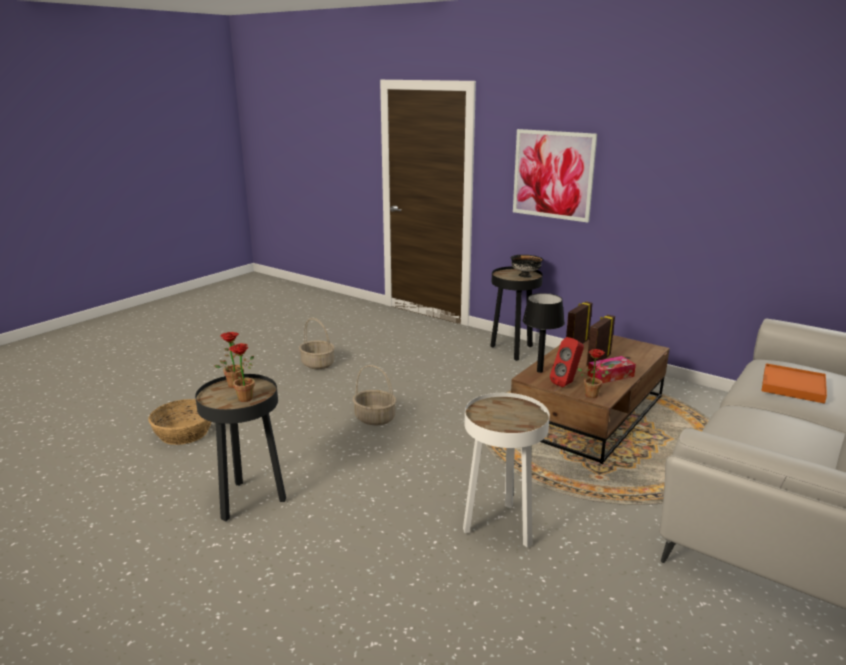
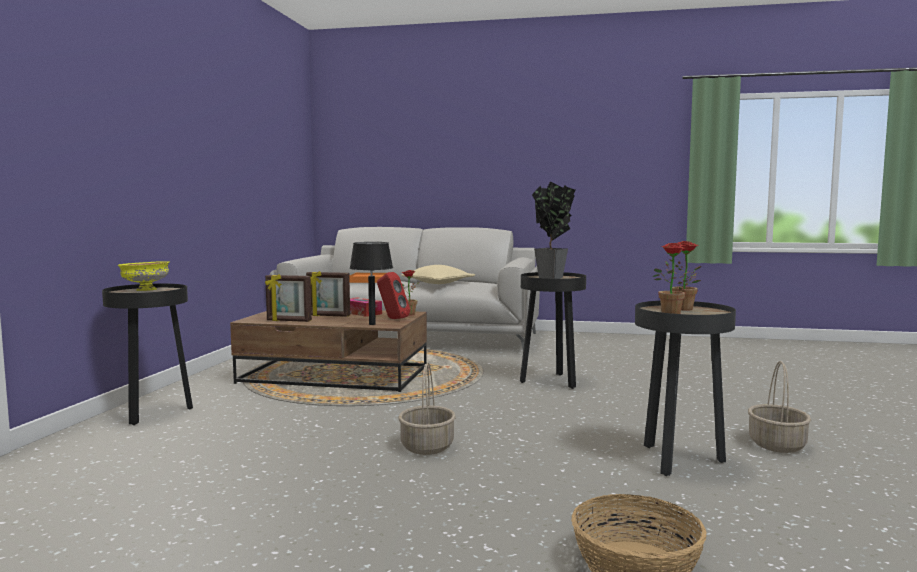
camera: 115 degrees left, 15 degrees down
basket [299,318,335,369] -> basket moved to [748,361,811,453]
white side table [463,393,550,548] -> black side table [520,272,586,389]
black bowl [511,255,543,278] -> yellow bowl [118,261,170,291]
picture [513,129,597,223] -> none
none -> beige pillow [401,265,475,284]
none -> potted plant [532,182,576,279]

